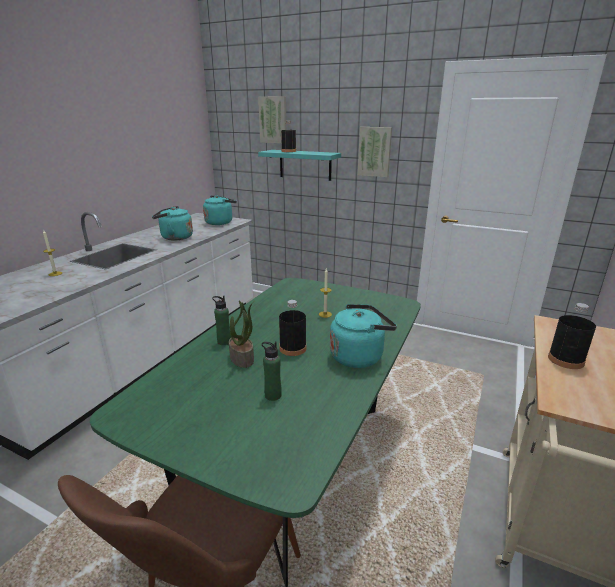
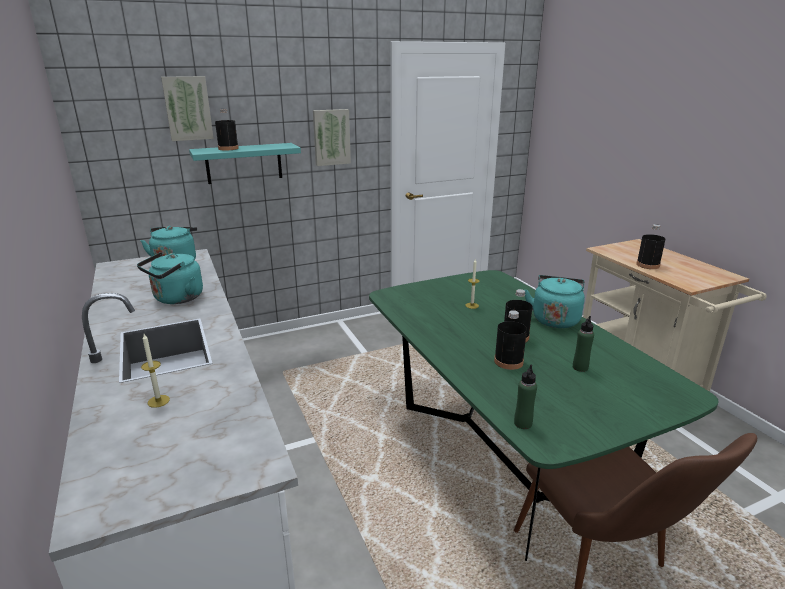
camera: 50 degrees left, 0 degrees up
green bottle [212,296,231,345] -> green bottle moved to [514,364,537,429]
potted plant [229,300,255,368] -> black bottle [494,310,527,370]

